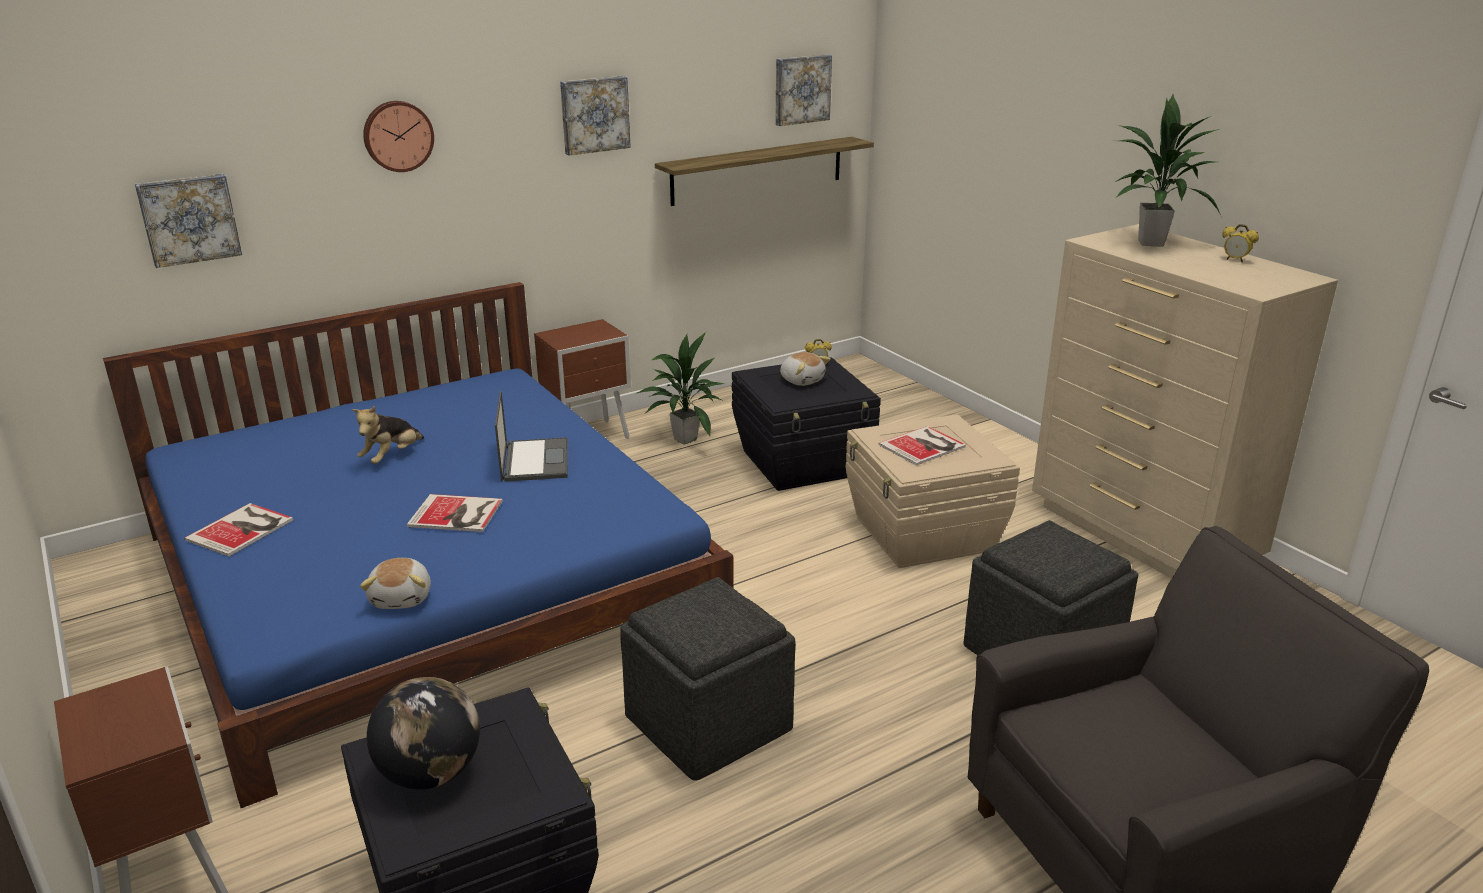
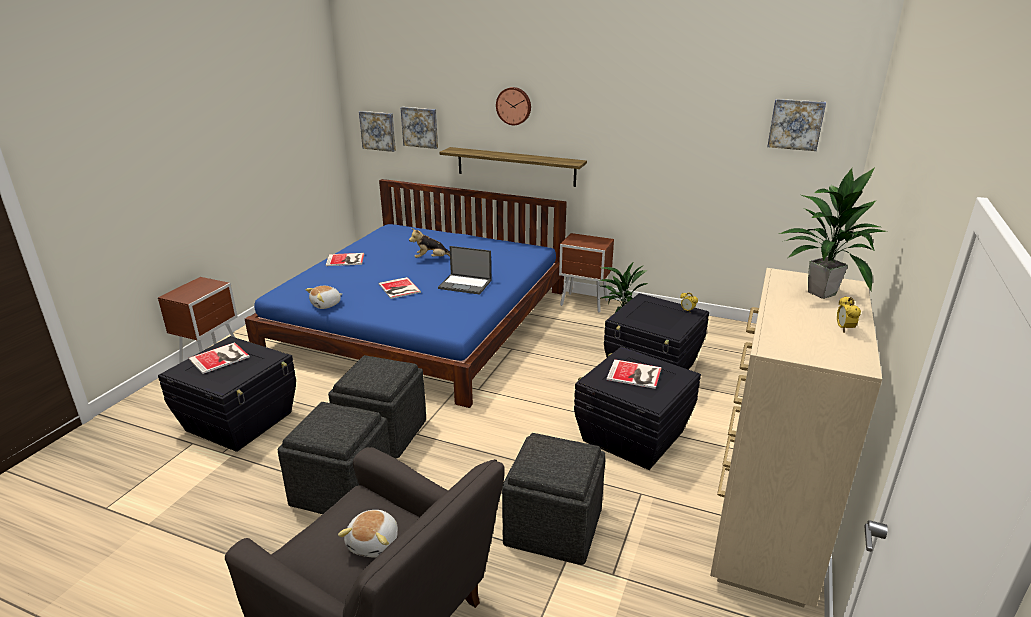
camera: 55 degrees right, 0 degrees up
globe [367,677,480,789] -> book [189,342,250,374]
laptop [495,391,568,482] -> laptop turned 60 degrees clockwise [438,246,491,295]
picture [560,76,631,156] -> picture moved to [359,111,396,152]
shelf [655,137,874,206] -> shelf moved to [439,147,587,187]
plush toy [780,352,831,386] -> plush toy moved to [338,510,398,557]
beige storage box [846,414,1020,568] -> black storage box [574,347,701,470]
none -> grey ottoman [278,402,390,514]

